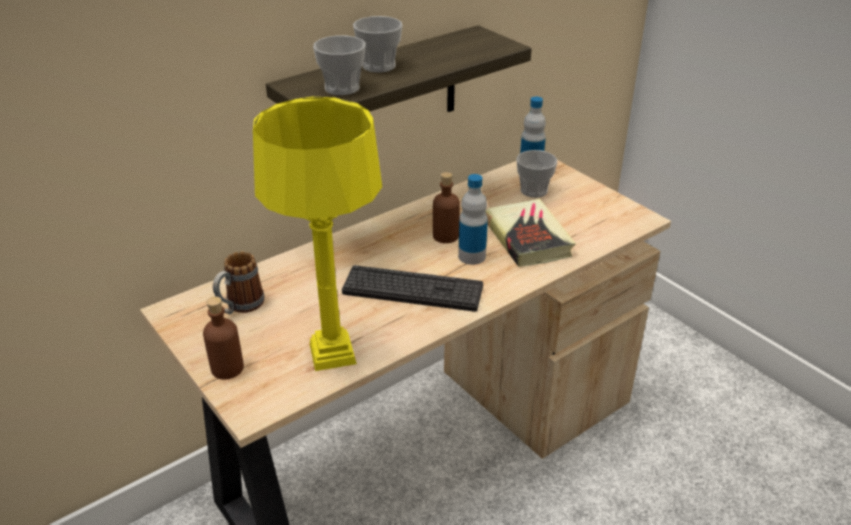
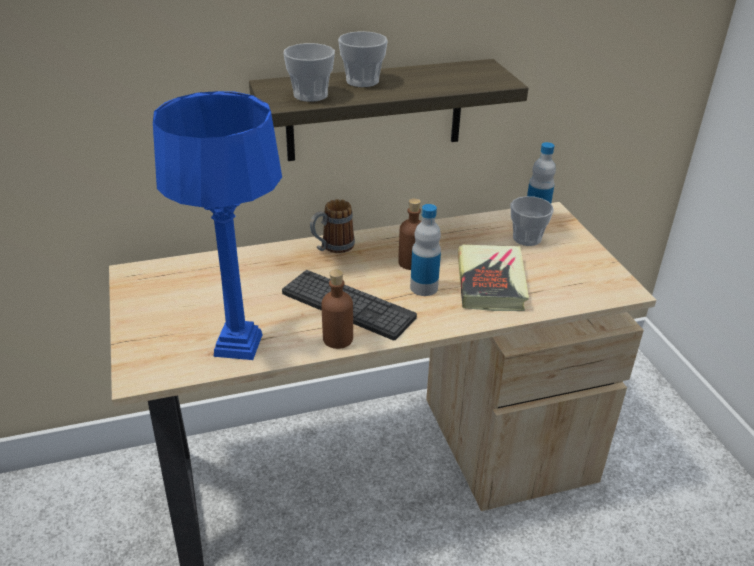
camera: 20 degrees right, 0 degrees up
brown bottle [203,296,244,379] -> brown bottle moved to [322,269,353,349]
mug [213,251,265,315] -> mug moved to [310,199,355,253]
yellow table lamp [253,97,382,371] -> blue table lamp [153,91,282,360]

